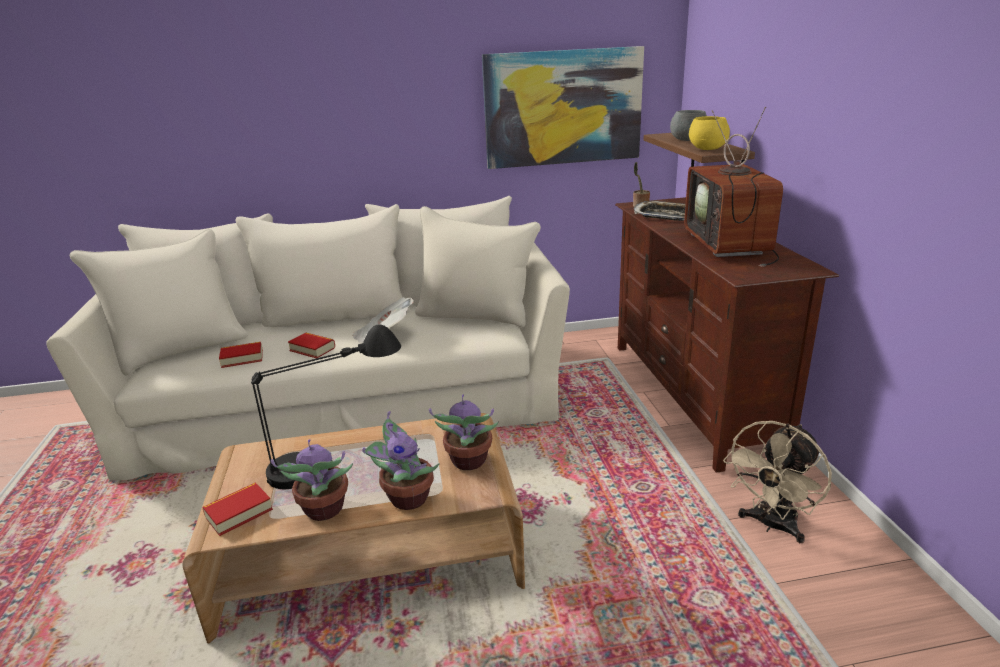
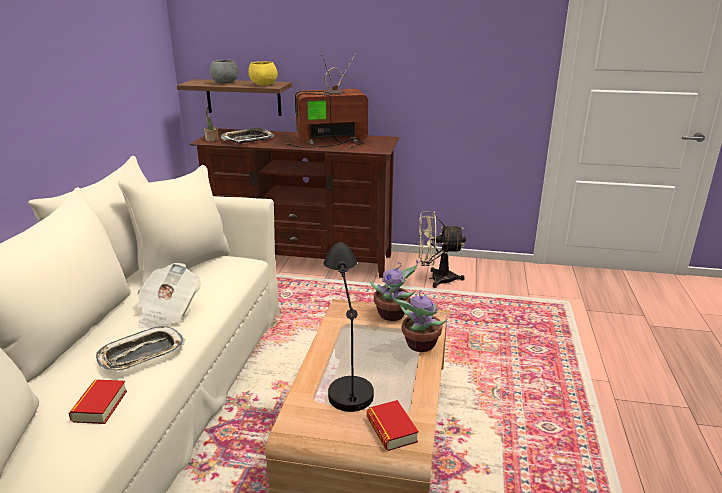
camera: 70 degrees left, 0 degrees up
potted plant [271,439,353,521] -> none
book [288,333,335,358] -> tray [96,326,185,372]
picture [482,46,644,169] -> none
television [684,107,783,267] -> television turned 150 degrees clockwise [286,50,368,148]
beige fan [723,421,832,543] -> beige fan turned 120 degrees clockwise [418,212,466,288]

